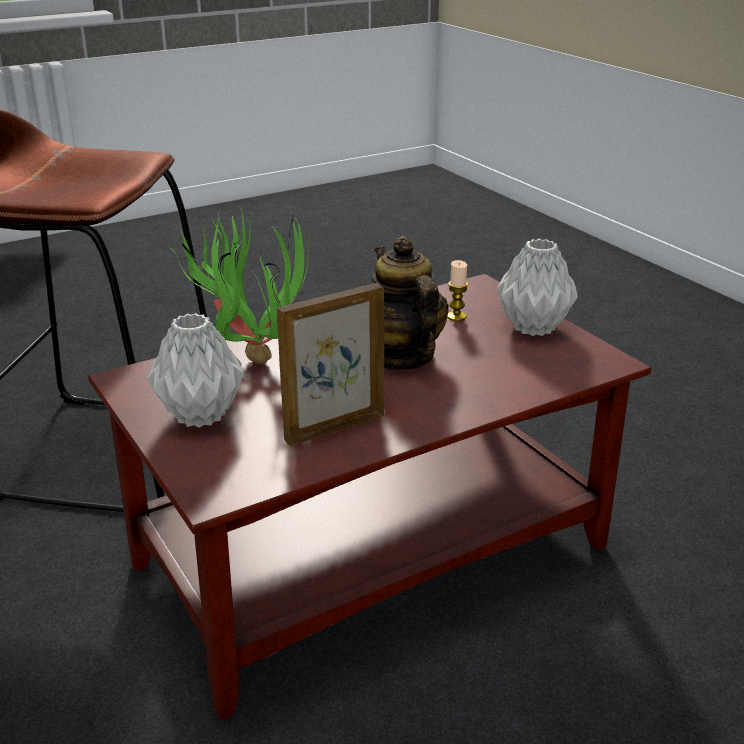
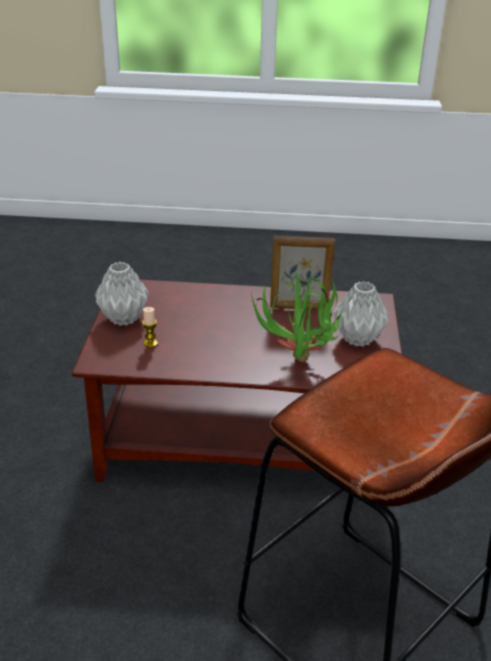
camera: 145 degrees left, 5 degrees up
teapot [371,236,449,371] -> none

